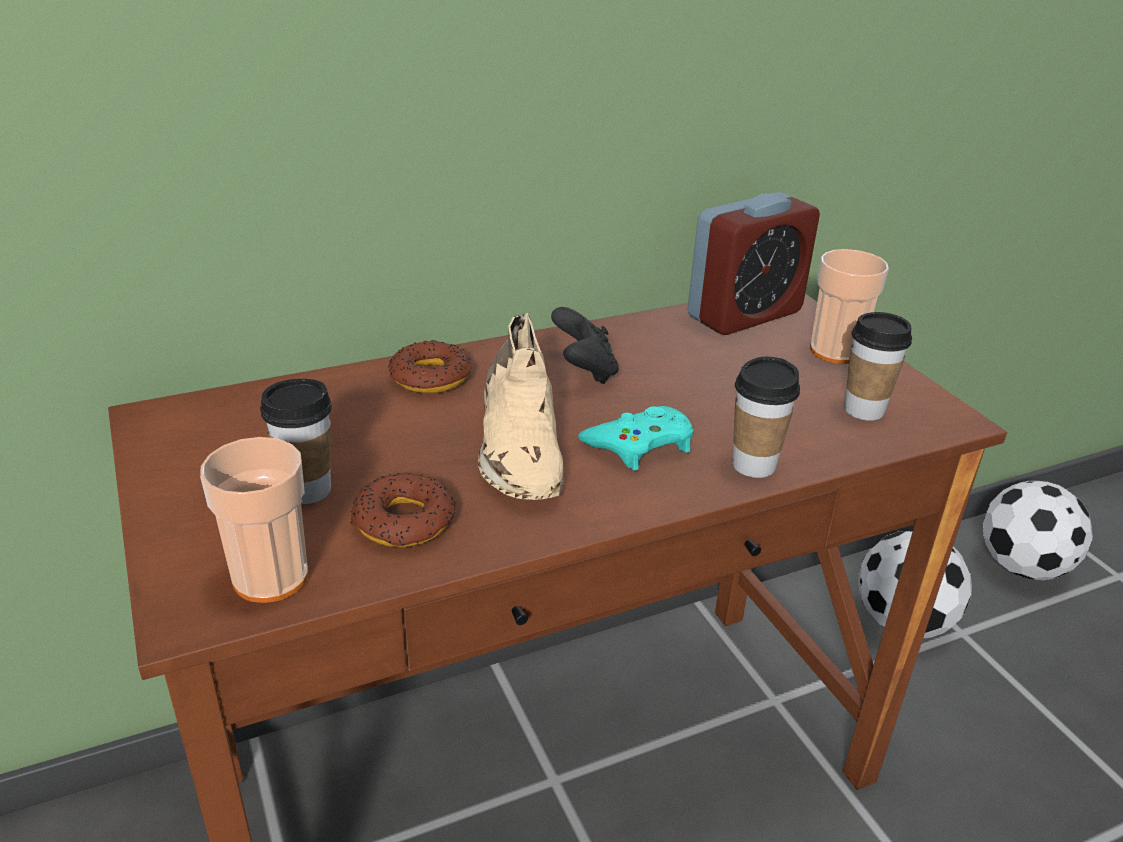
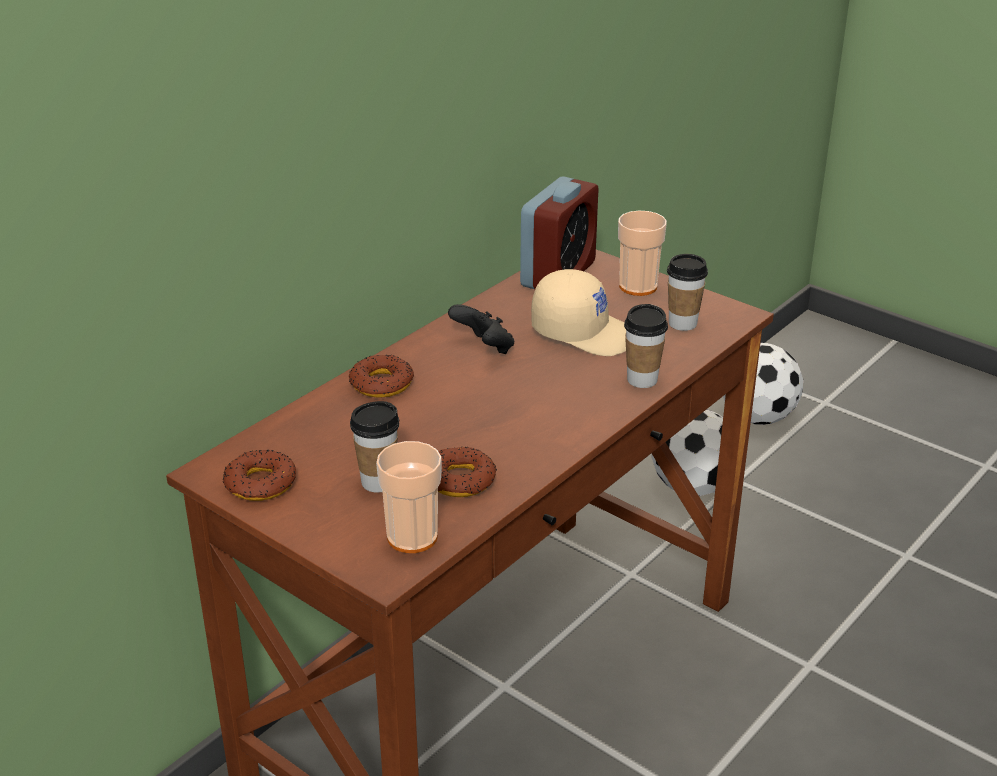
camera: 25 degrees left, 0 degrees up
beige shoe [478,313,563,500] -> none
turquoise game controller [578,406,694,471] -> none
none -> donut [222,450,296,501]
none -> beige cap [531,269,626,356]

